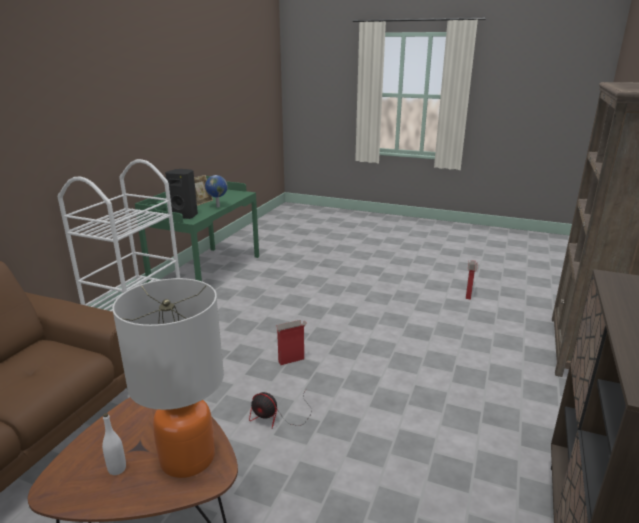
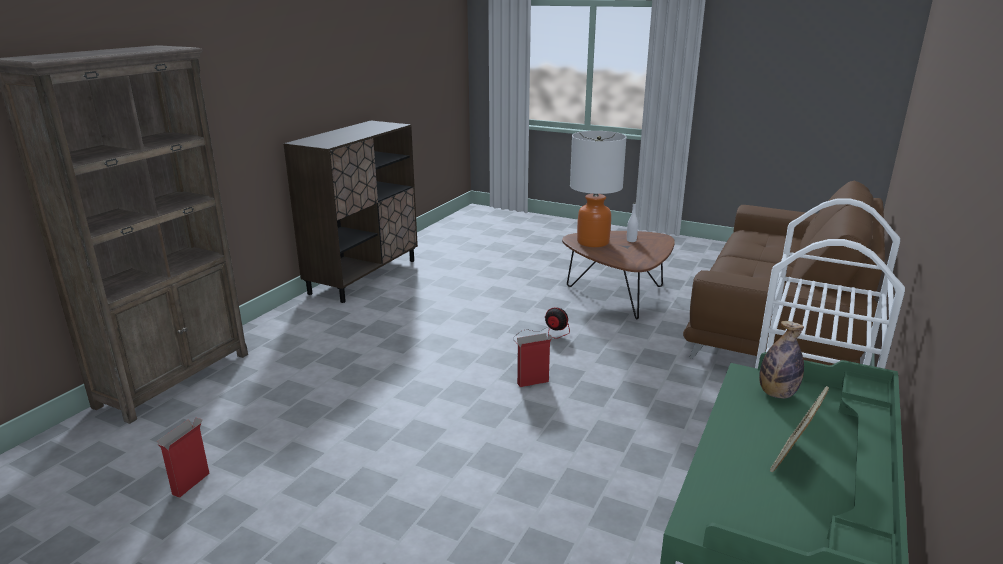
camera: 175 degrees left, 0 degrees up
black speaker [165,169,198,219] -> bottle [759,321,804,398]
globe [205,175,227,207] -> none

